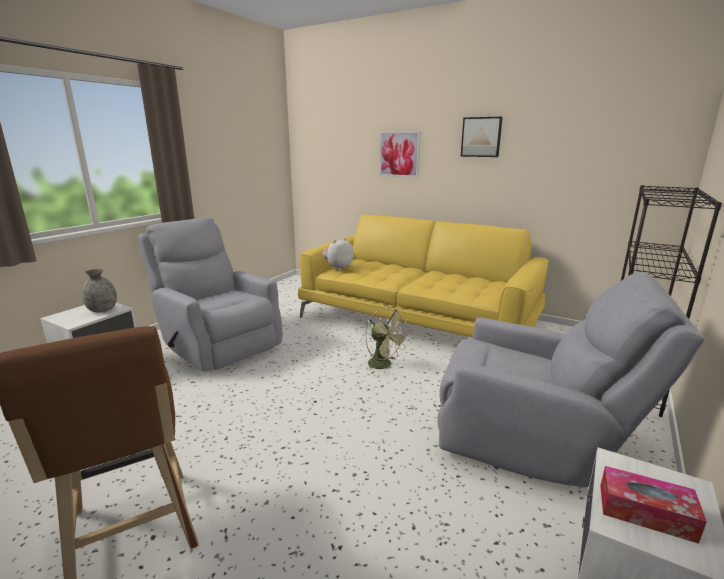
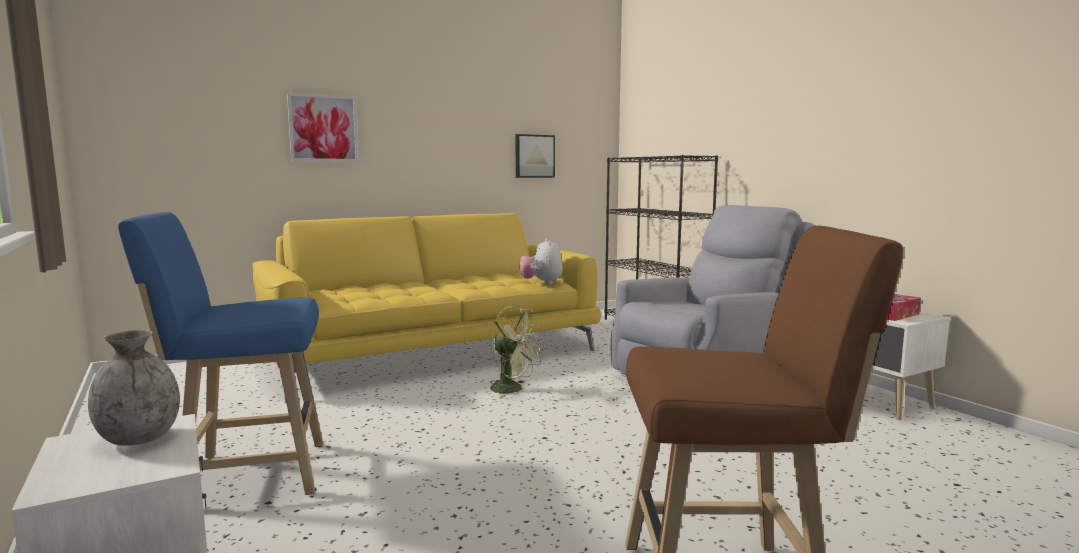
camera: 60 degrees left, 10 degrees down
grey armchair [137,218,282,371] -> blue stool [118,212,323,495]
plush toy [323,238,354,270] -> plush toy moved to [519,239,563,284]
green fan [366,306,410,374] -> green fan turned 45 degrees clockwise [490,306,544,399]
picture [461,117,503,157] -> picture moved to [516,134,555,178]

